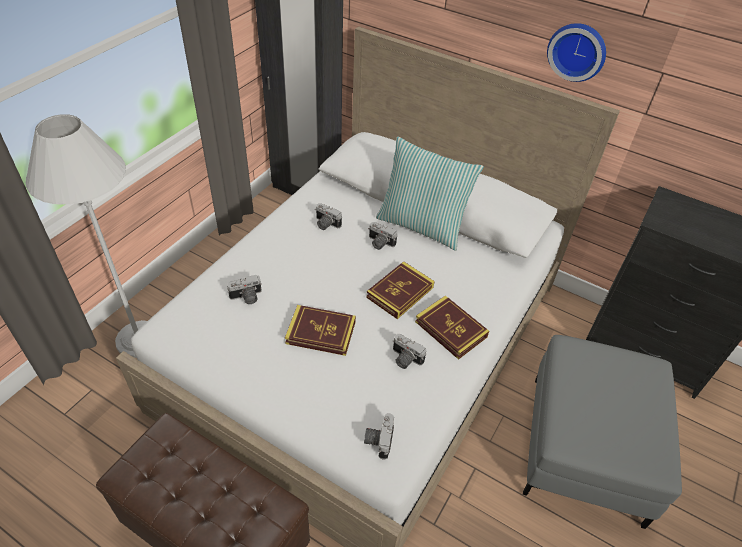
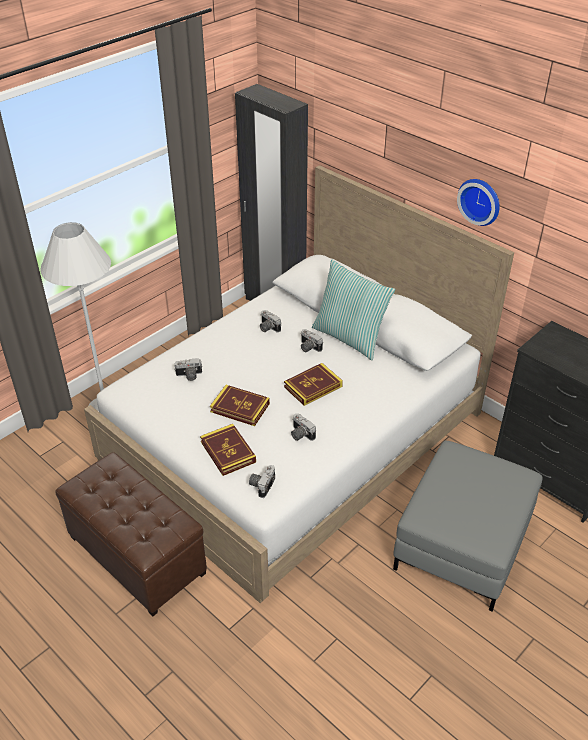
camera: 15 degrees right, 5 degrees down
book [415,295,489,360] -> book moved to [200,424,256,476]

